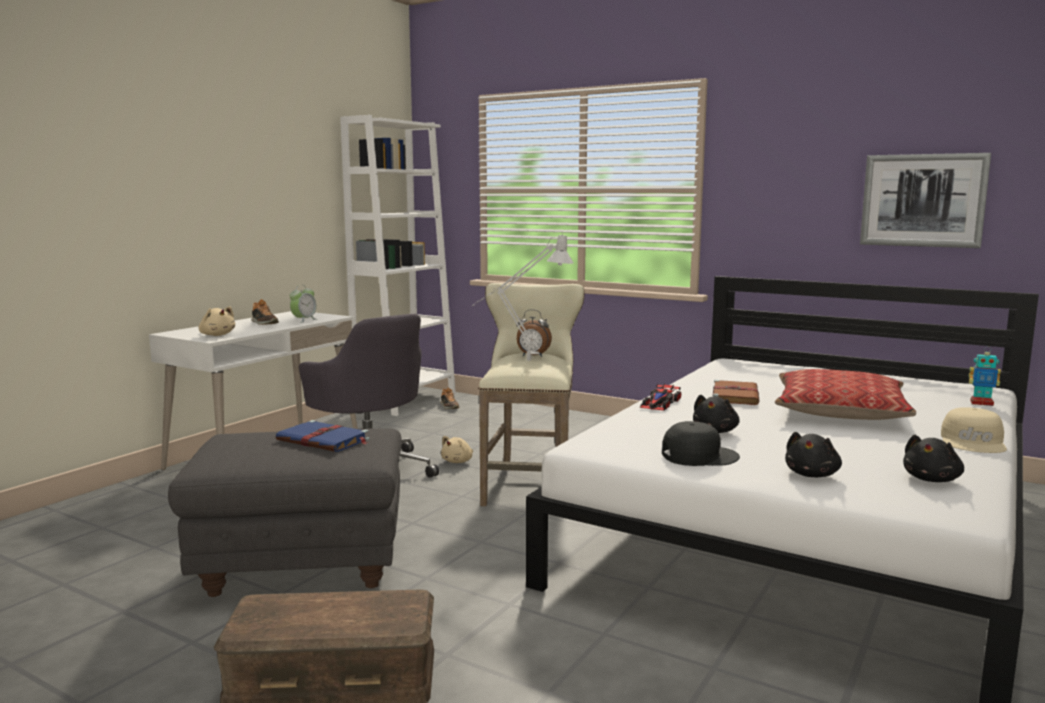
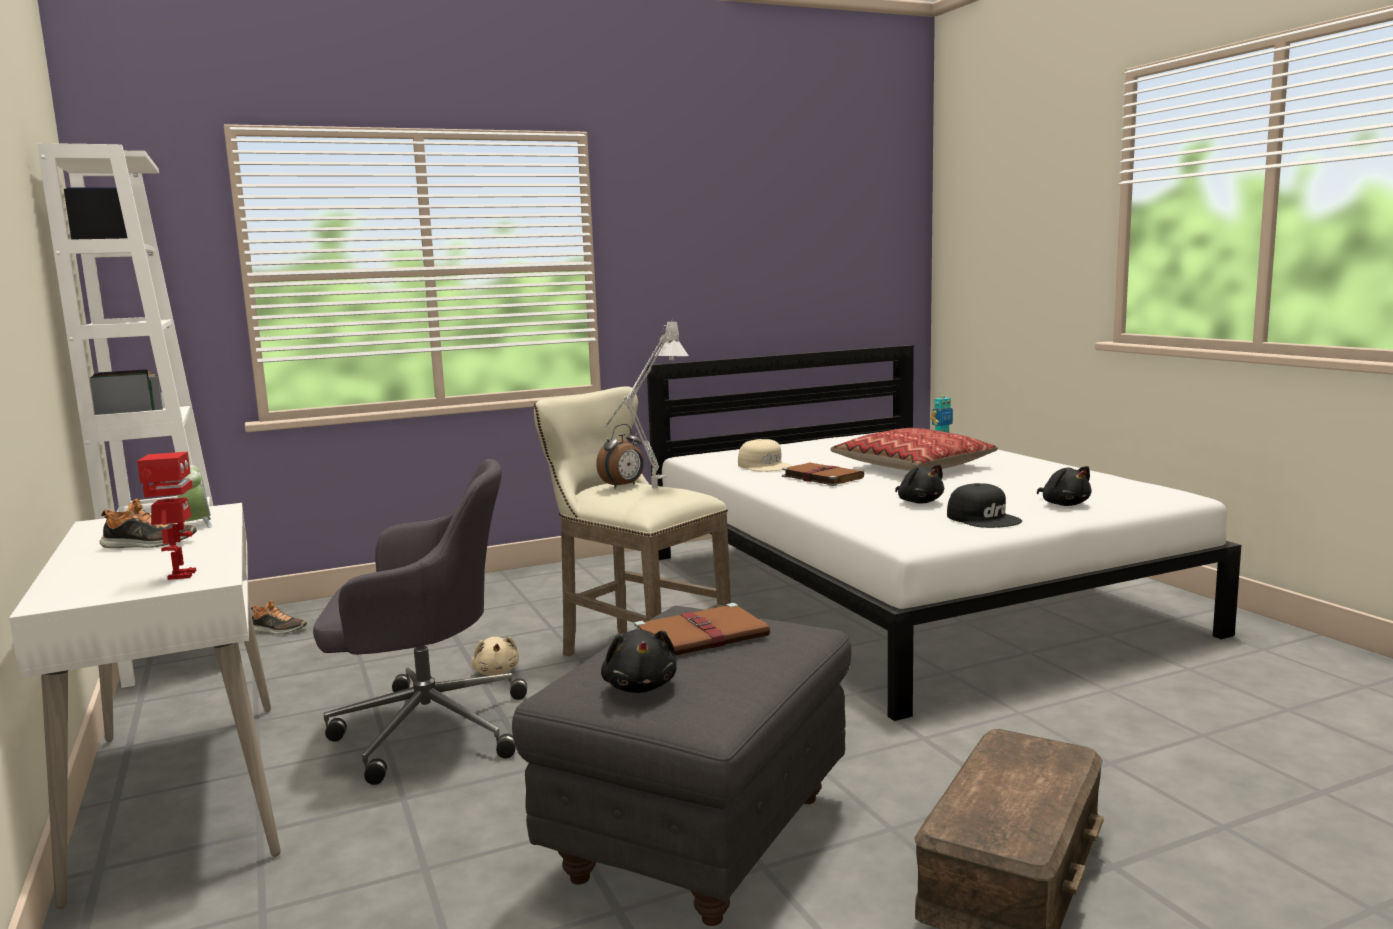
camera: 55 degrees left, 0 degrees up
beige plush toy [199,306,235,336] -> toy robot [137,452,197,580]
blue book [276,420,369,452] -> brown book [634,603,770,656]
toy car [640,383,681,411] -> none
black cap [662,421,740,466] -> black cap turned 120 degrees clockwise [947,483,1022,528]
picture [860,153,991,248] -> none
black plush toy [903,435,964,482] -> black plush toy moved to [601,630,677,693]
beige cap [941,407,1007,453] -> beige cap moved to [738,439,792,472]

